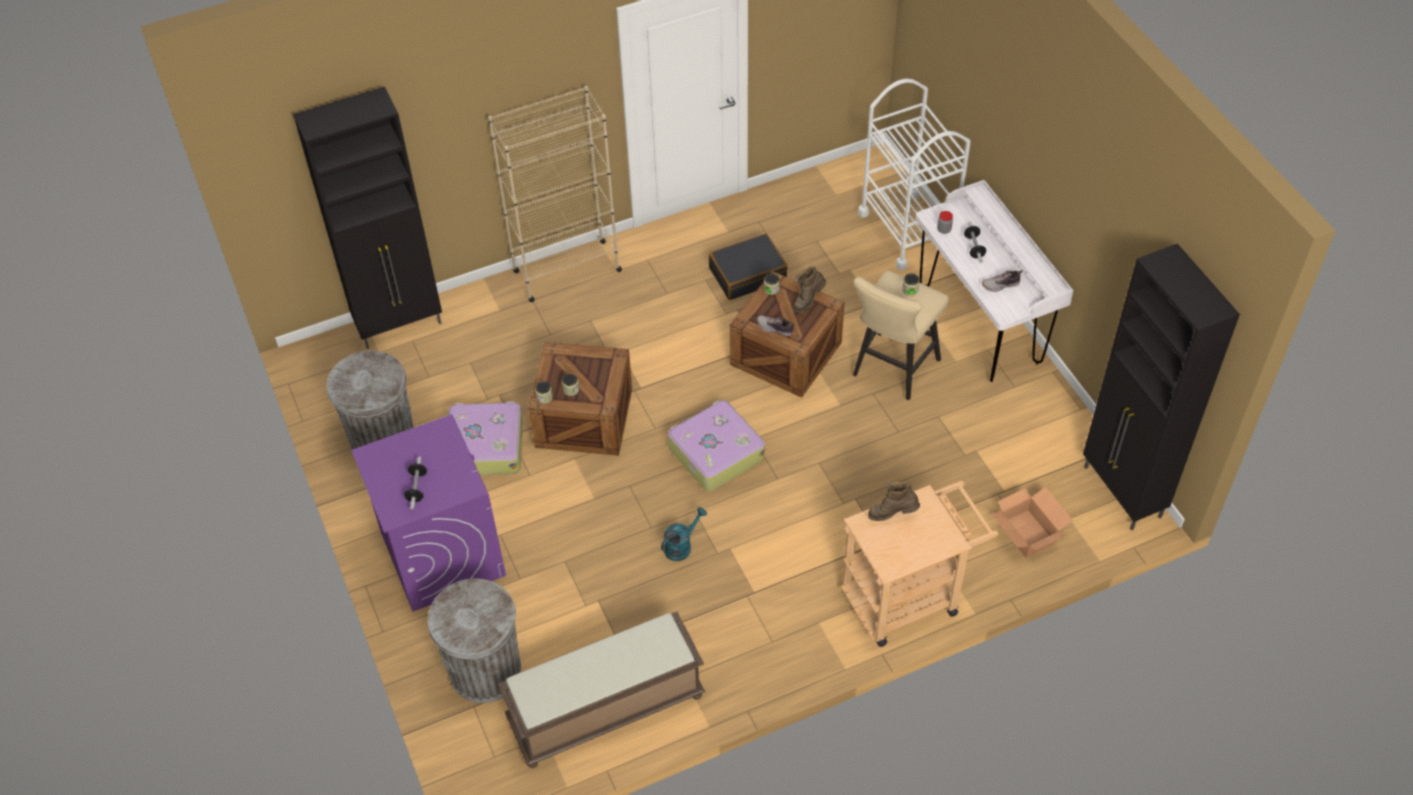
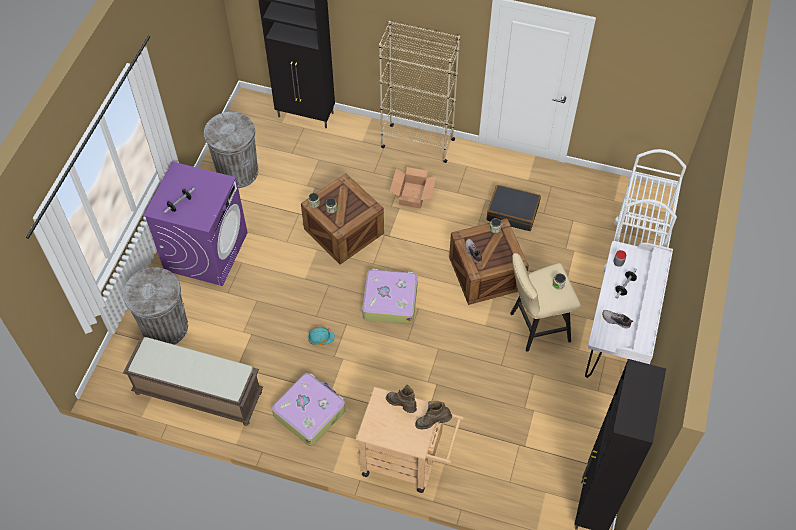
camera: 40 degrees right, 5 degrees up
suitcase [448,401,523,475] -> suitcase moved to [272,373,346,446]
turquoise watering can [661,507,707,561] -> turquoise hard hat [308,327,335,345]
brown boot [793,266,826,314] -> brown boot moved to [415,401,452,429]
cardboard box [991,487,1073,558] -> cardboard box moved to [390,167,437,209]

